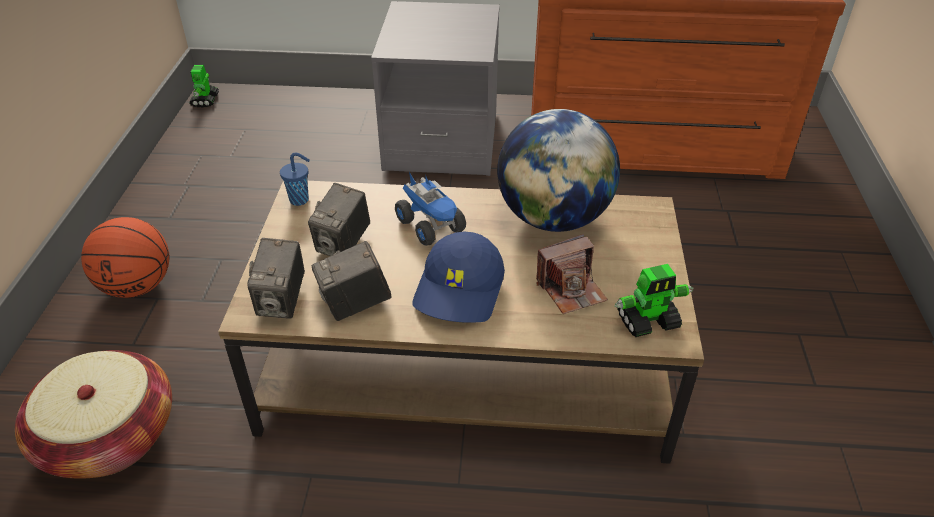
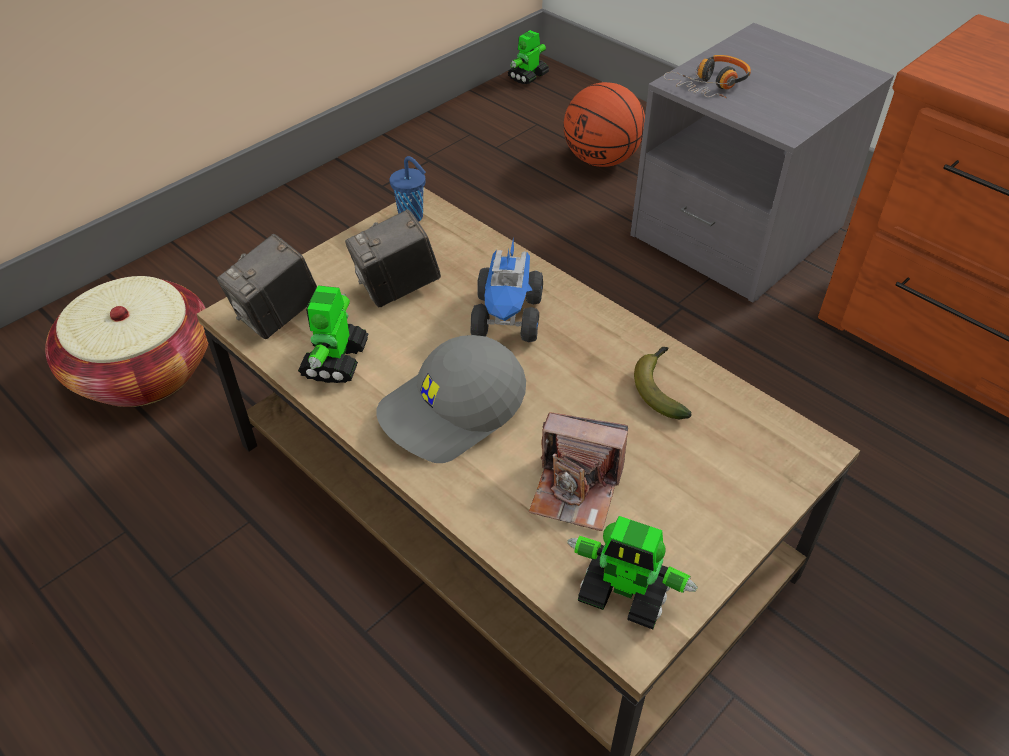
camera: 40 degrees right, 5 degrees up
basketball [81,217,169,298] -> basketball moved to [564,82,645,167]
camera [312,241,391,321] -> toy robot [298,285,369,383]
blue cap [412,232,505,323] -> grey cap [376,335,526,463]
globe [497,109,620,232] -> banana [634,347,692,419]
none -> headphones [663,55,751,98]

